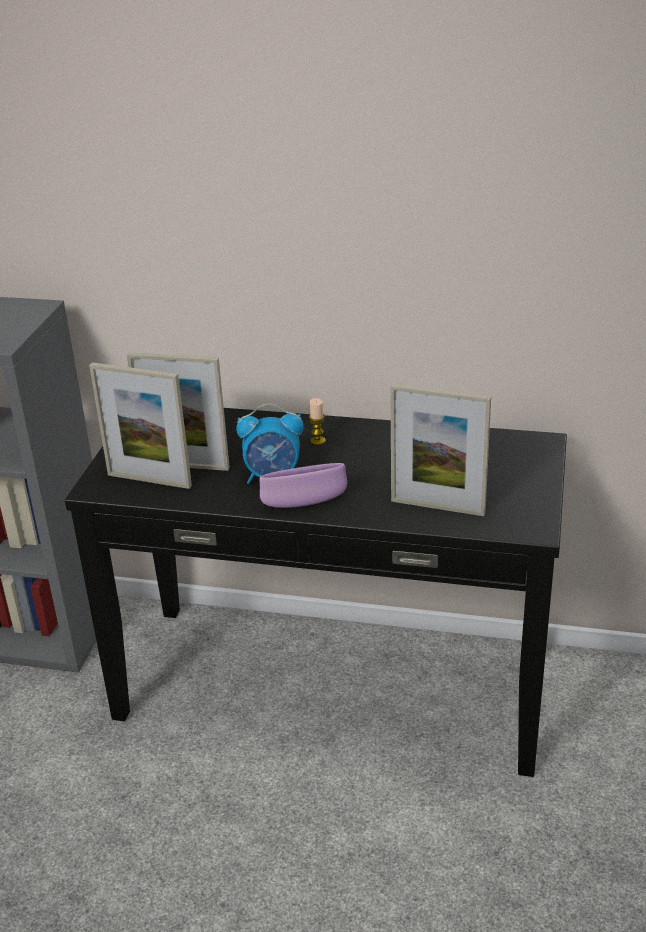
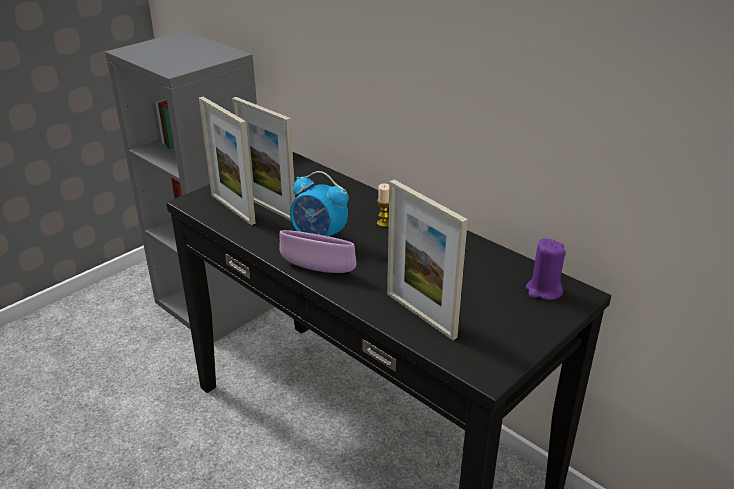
camera: 30 degrees right, 0 degrees up
none -> purple candle [526,239,566,300]

